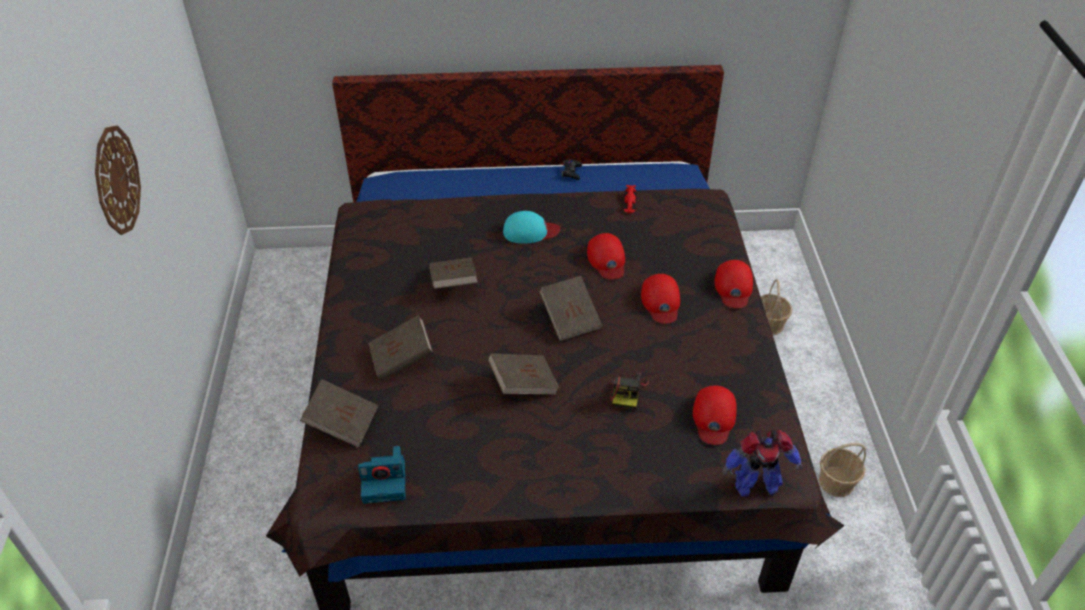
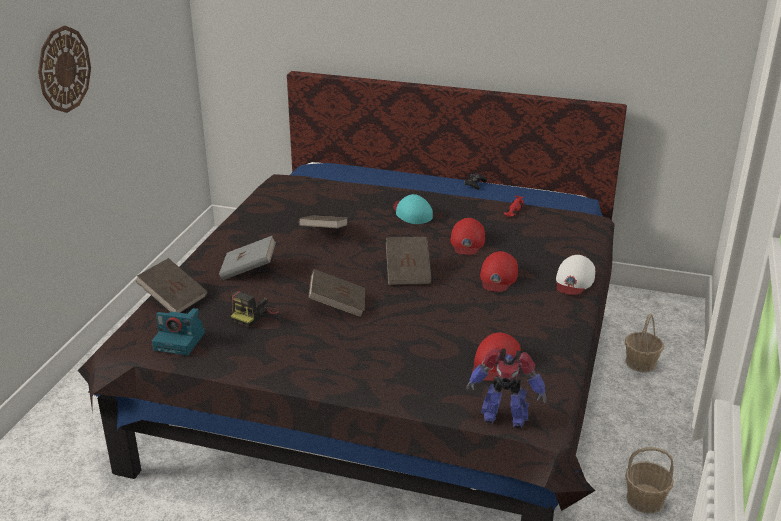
camera: 20 degrees right, 15 degrees down
brown book [368,315,433,381] -> grey book [219,236,276,280]
turquoise cap [503,211,560,243] -> turquoise cap turned 135 degrees counterclockwise [393,194,433,224]
camera [610,373,649,410] -> camera moved to [231,291,279,327]
red cap [715,260,753,308] -> white cap [556,255,595,295]

